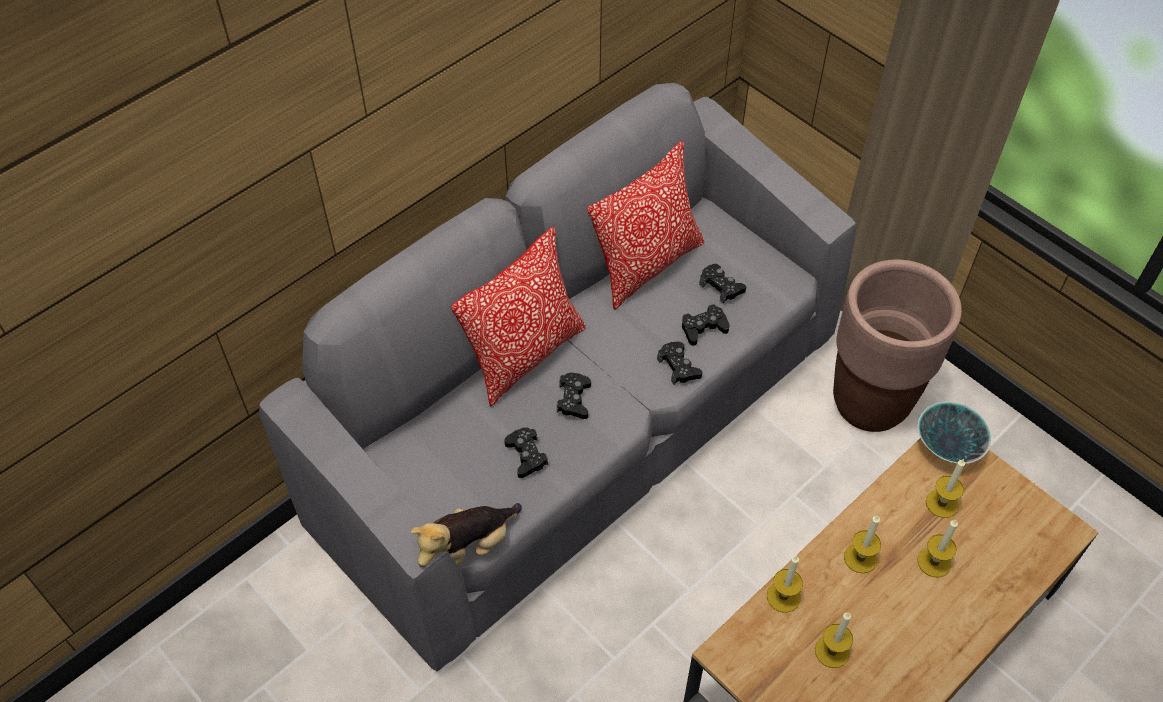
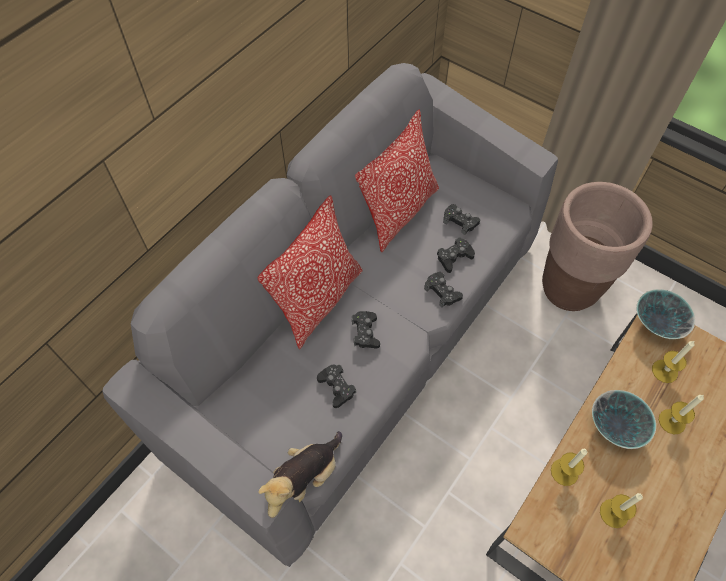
camera: 10 degrees left, 5 degrees up
candle [844,515,881,574] -> bowl [592,390,656,449]

